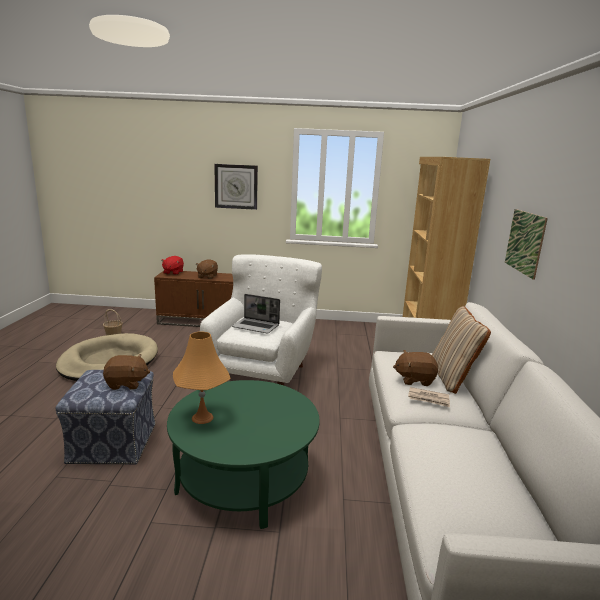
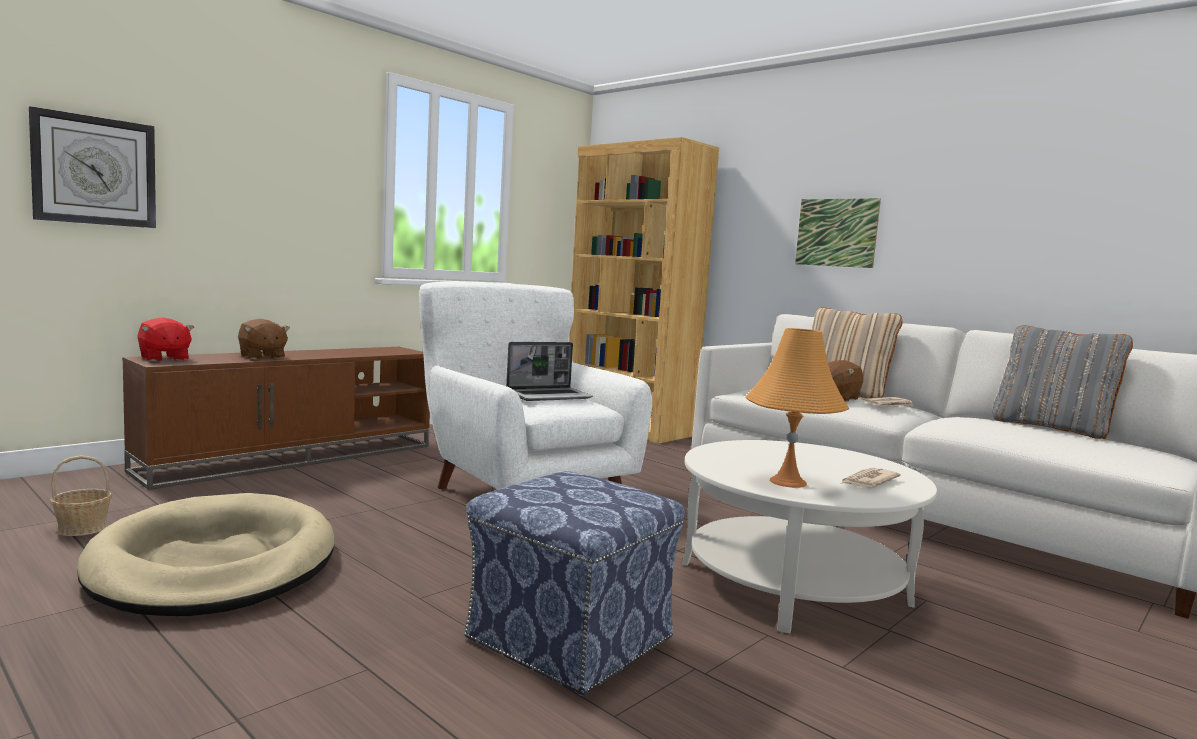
camera: 50 degrees left, 10 degrees down
brown plush toy [103,354,150,390] -> none
green coffee table [167,380,320,529] -> white coffee table [682,440,937,633]
wall clock [214,164,258,210] -> wall clock moved to [29,106,156,228]
none -> newspaper [840,468,901,488]
none -> grey pillow [992,325,1133,439]

